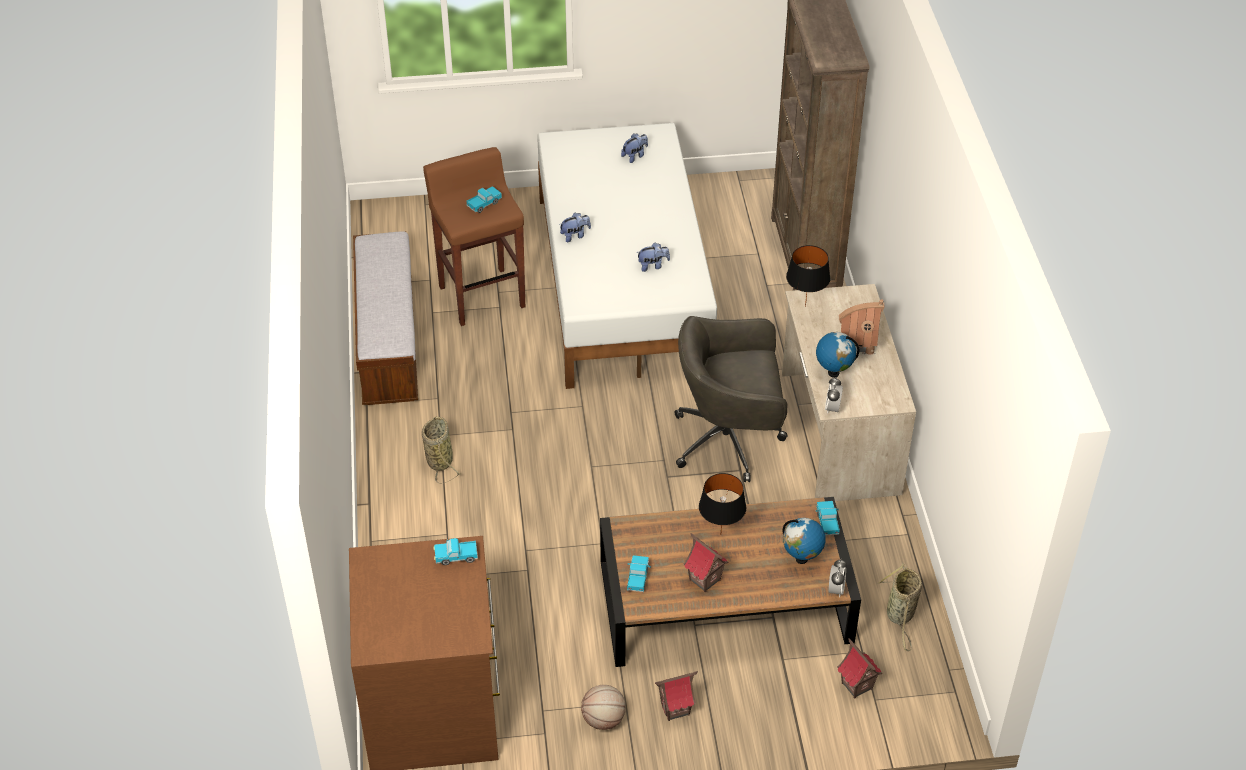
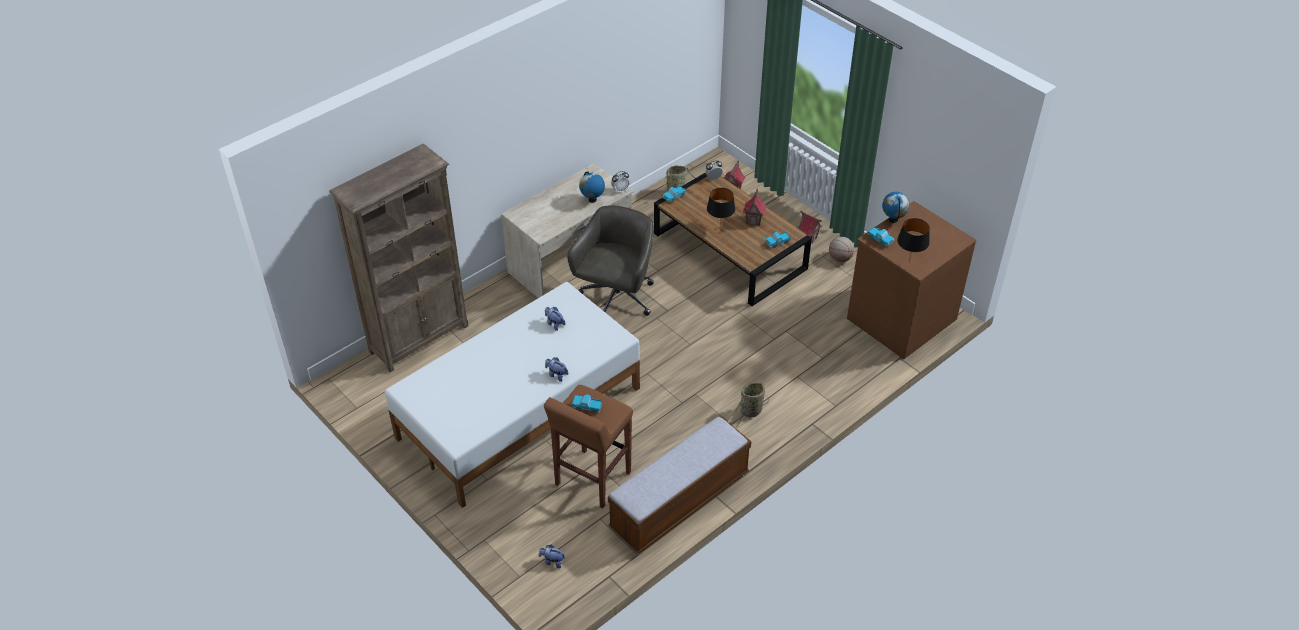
camera: 125 degrees left, 0 degrees up
plush toy [621,133,648,163] -> plush toy moved to [539,545,565,568]
grey office chair [675,316,788,482] -> grey office chair turned 120 degrees counterclockwise [567,205,654,316]
globe [782,518,826,564] -> globe moved to [882,192,910,223]
black table lamp [786,245,830,307] -> black table lamp moved to [897,218,930,262]
toy house [839,299,884,355] -> none

